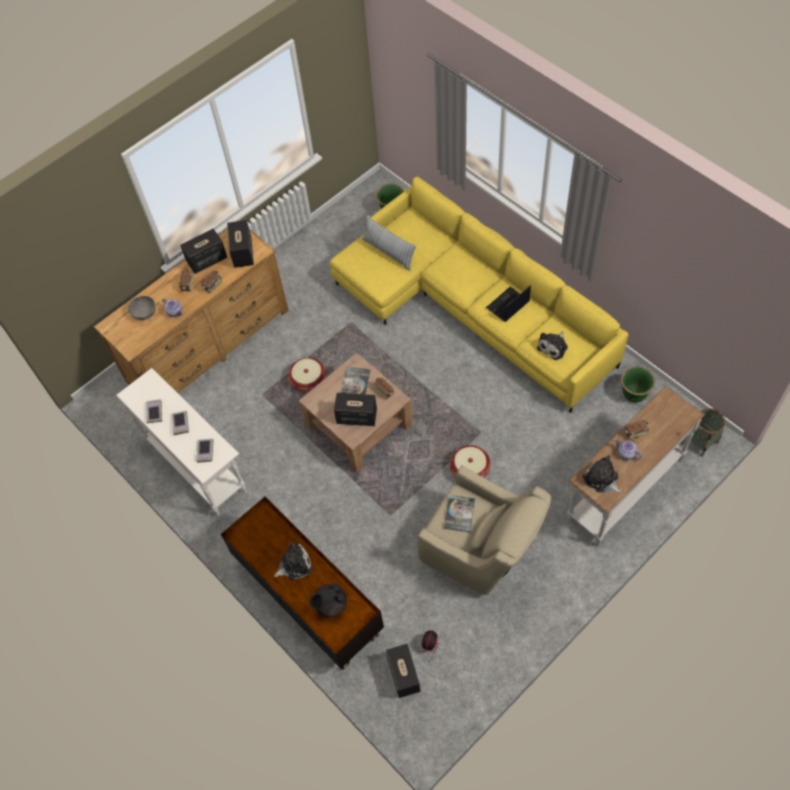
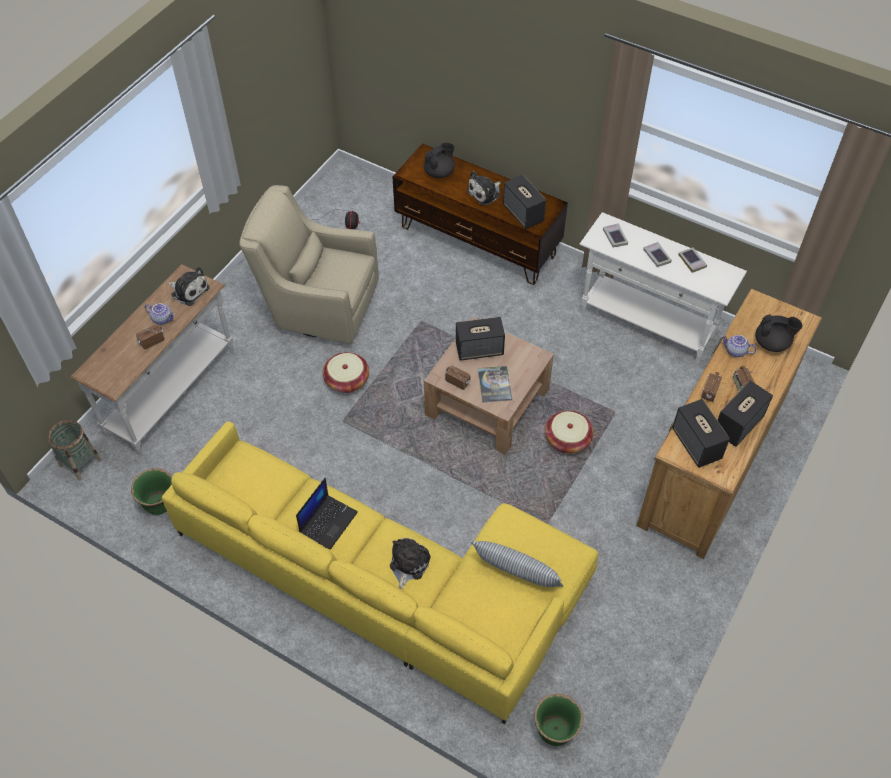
camera: 160 degrees right, 5 degrees down
grey bowl [128,296,156,320] -> black teapot [755,314,802,352]
speaker [386,644,420,698] -> speaker moved to [503,174,546,229]
book [444,495,475,532] -> none
plush toy [537,332,568,360] -> plush toy moved to [390,538,431,589]

